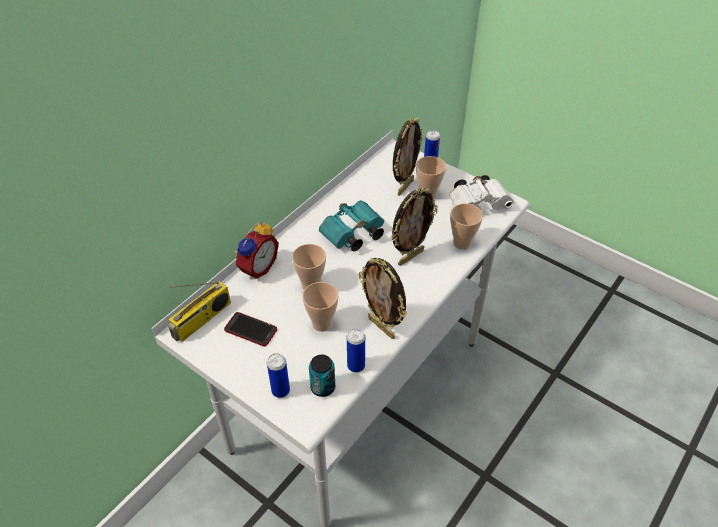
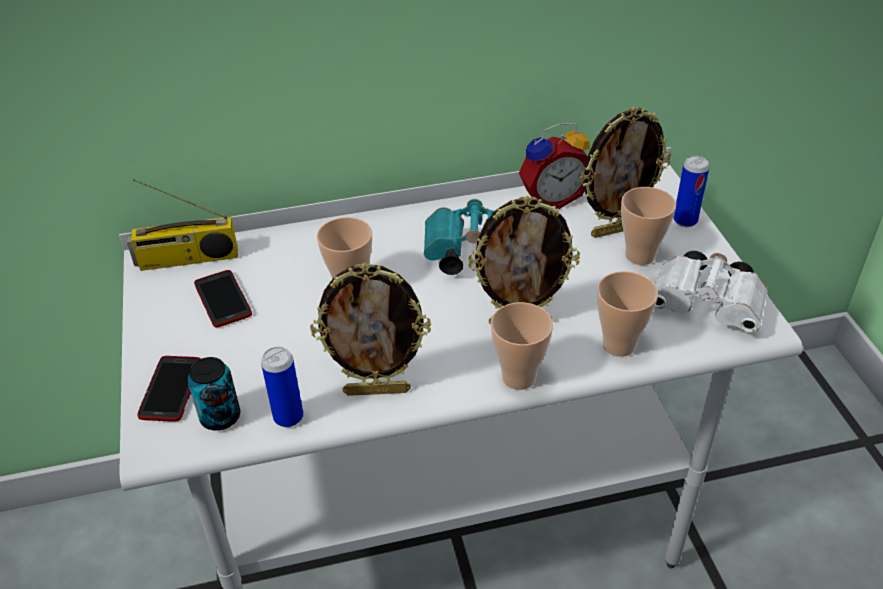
camera: 40 degrees right, 5 degrees down
alarm clock [234,221,279,279] -> alarm clock moved to [519,122,590,209]
can [267,353,290,398] -> phone [137,356,201,422]
cup [302,282,339,332] -> cup moved to [491,302,553,390]
picture frame [359,258,407,339] -> picture frame turned 90 degrees counterclockwise [310,262,431,396]

